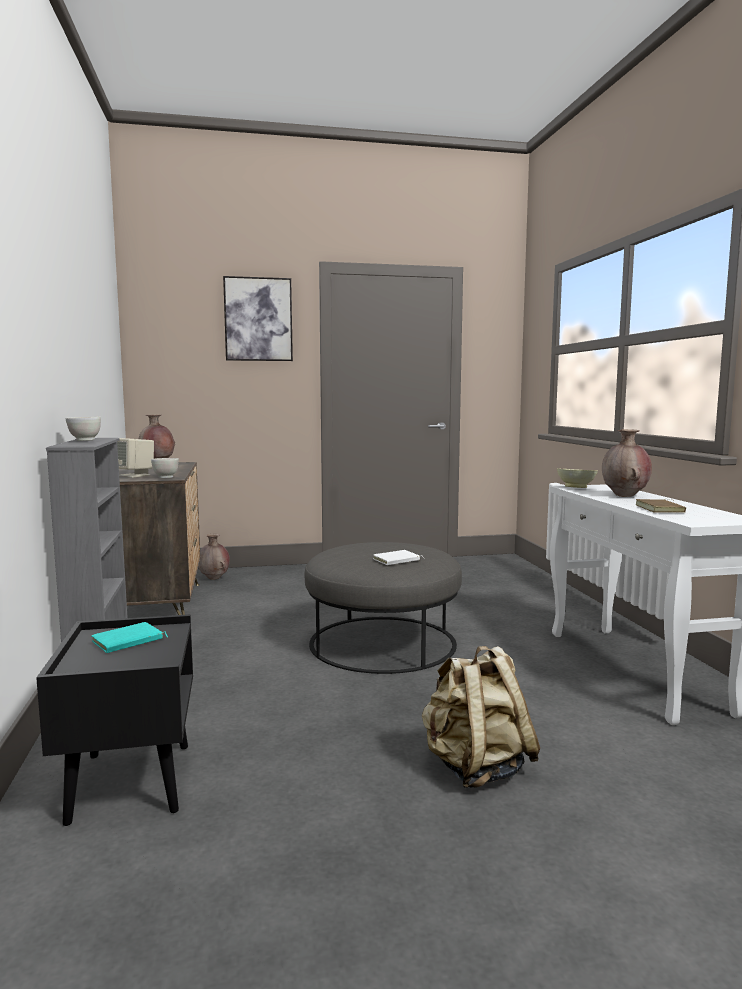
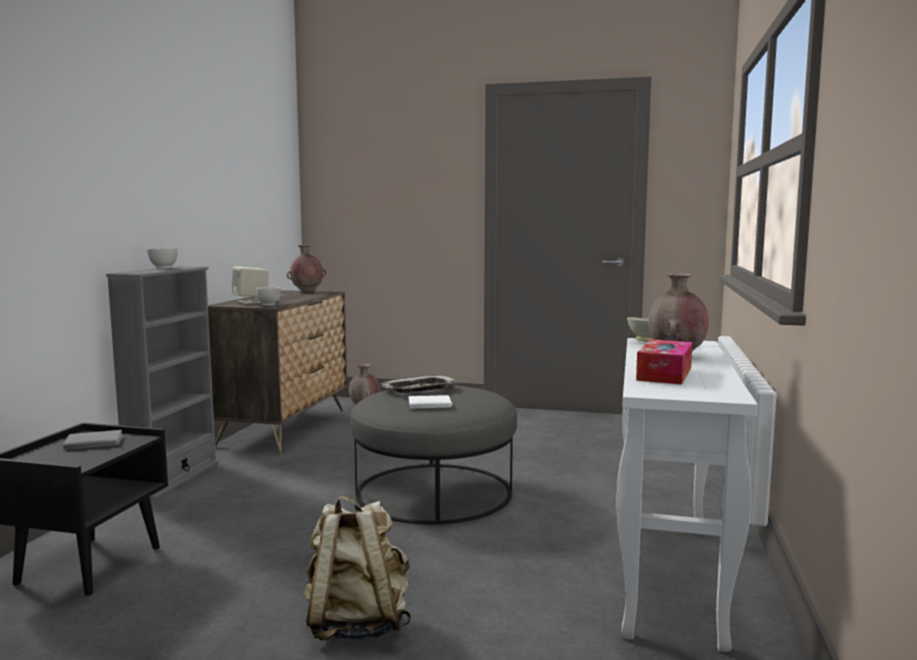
camera: 25 degrees right, 0 degrees up
turquoise book [92,622,168,653] -> grey book [63,430,124,450]
picture [223,276,293,361] -> none
brown book [635,499,686,513] -> tissue box [636,340,692,385]
none -> tray [381,375,457,393]

